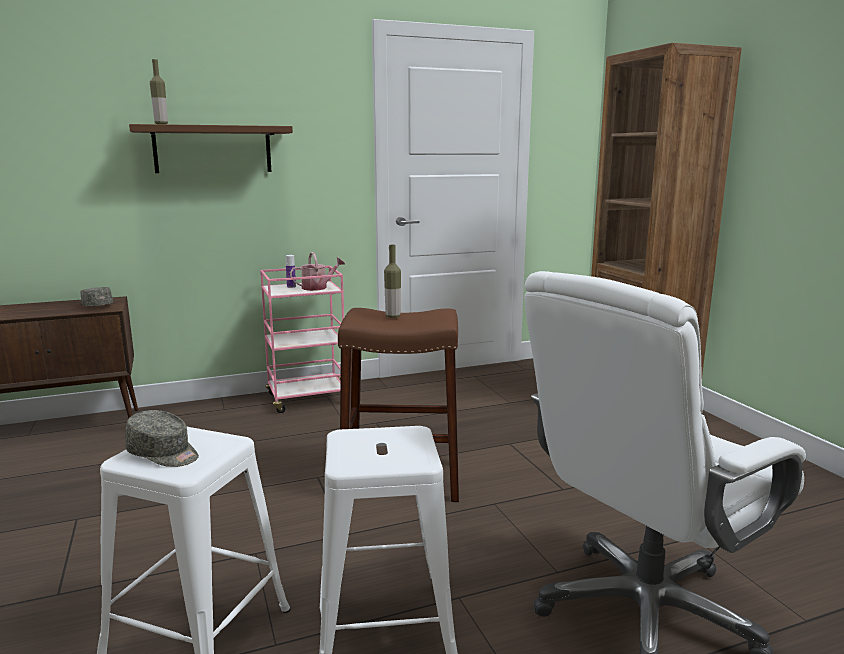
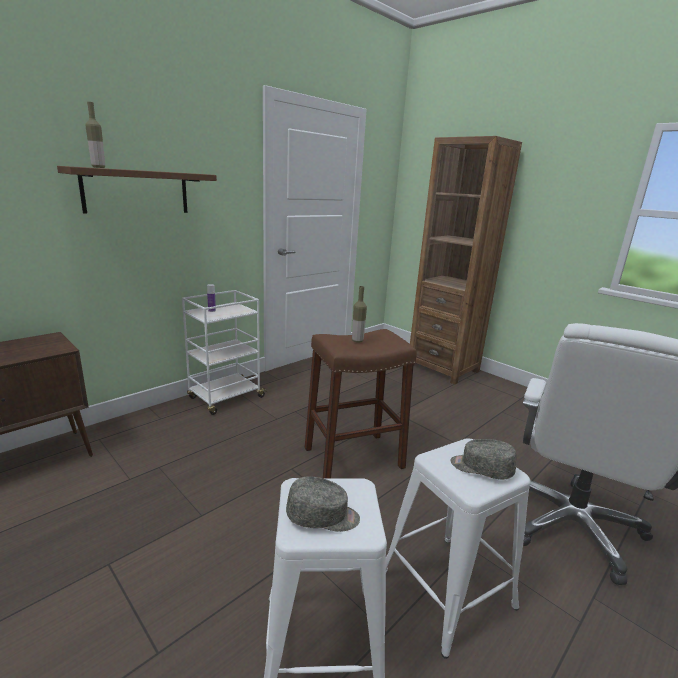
camera: 25 degrees left, 5 degrees up
grey cap [80,287,113,306] -> grey cap moved to [450,439,517,479]
pink cart [260,266,344,413] -> white cart [182,290,267,415]
watering can [290,252,345,291] -> none

